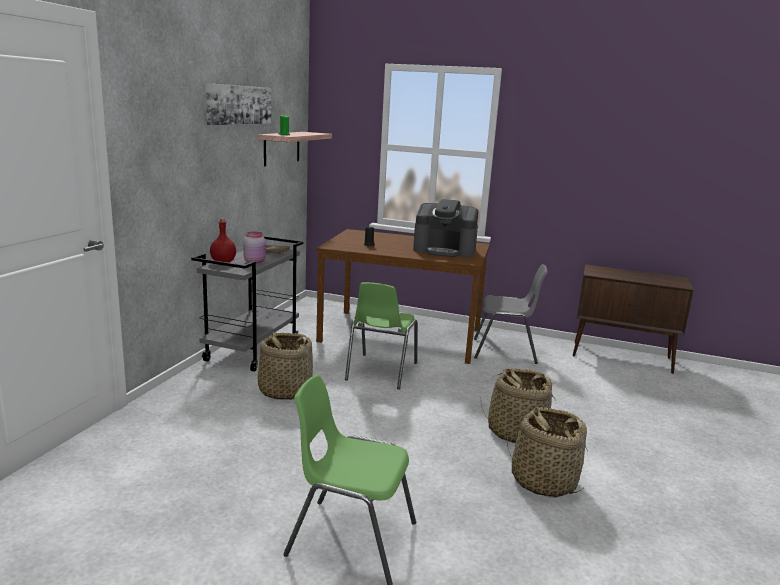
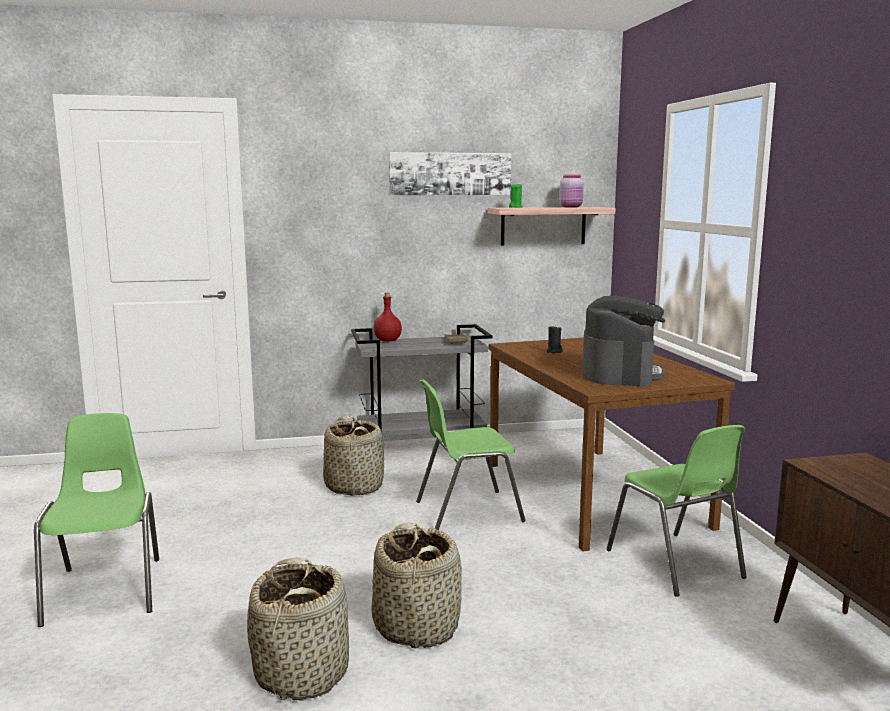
camera: 60 degrees right, 5 degrees down
pink jar [243,232,266,263] -> pink jar moved to [559,175,584,207]
coffee machine [413,199,478,257] -> coffee machine turned 150 degrees counterclockwise [582,296,665,387]
grey chair [474,264,548,364] -> green chair [606,425,747,597]

